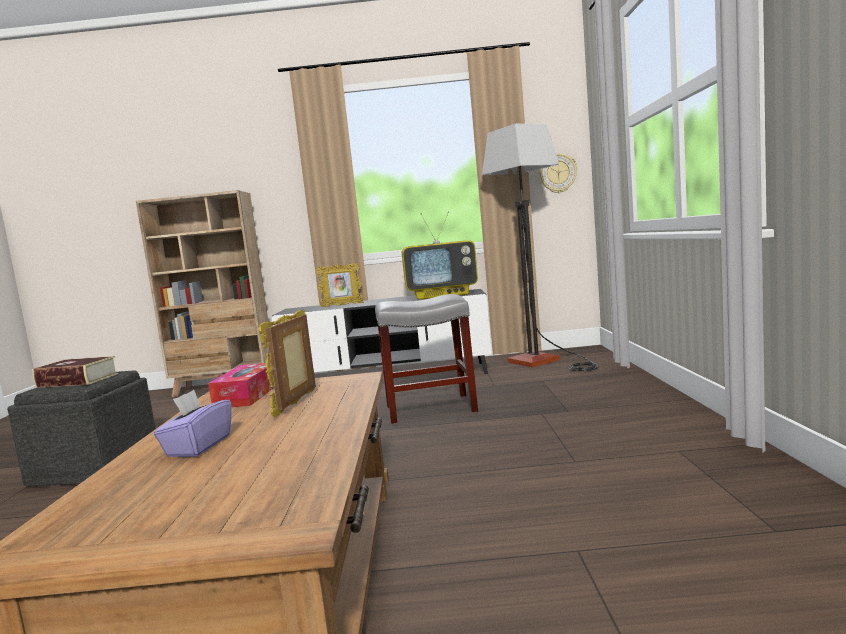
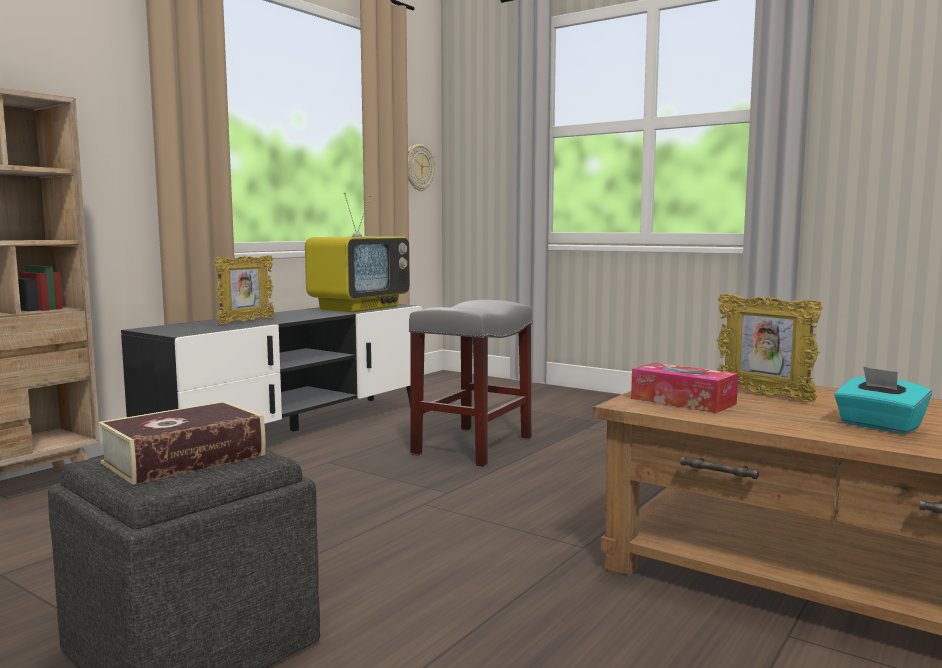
camera: 55 degrees left, 0 degrees up
purple tissue box [153,390,232,457] -> turquoise tissue box [834,366,932,434]
floor lamp [482,123,599,371] -> none

